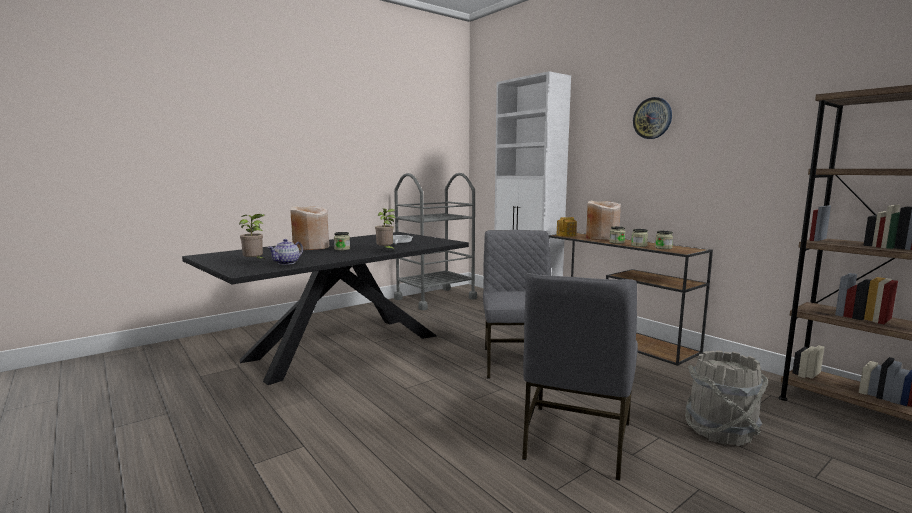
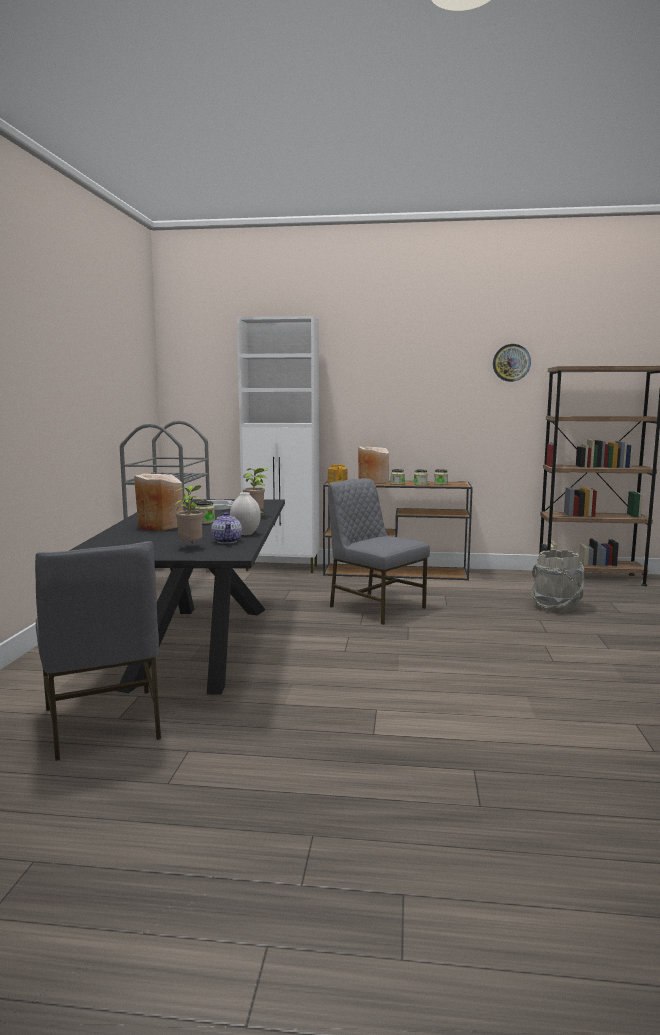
camera: 45 degrees left, 0 degrees up
grey chair [522,273,638,481] -> grey chair moved to [35,541,161,761]
wall clock [633,97,672,139] -> wall clock moved to [493,344,531,382]
none -> white vase [230,492,261,535]

